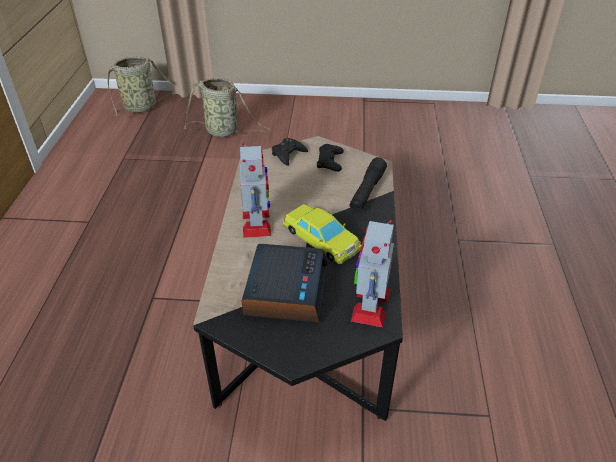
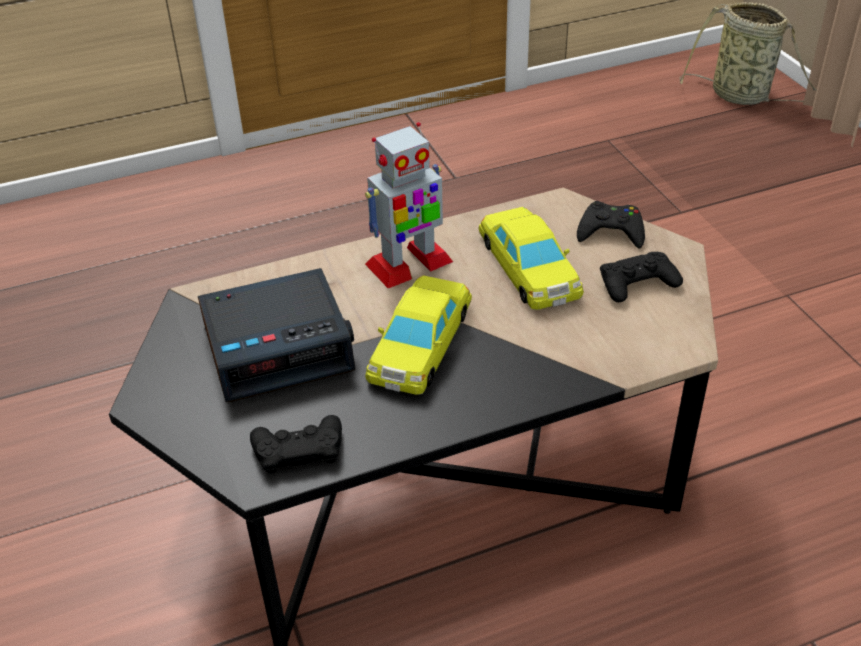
camera: 65 degrees right, 0 degrees up
basket [184,78,271,137] -> none
black flashlight [350,157,387,211] -> none
toy robot [351,220,394,327] -> black game controller [250,415,342,474]
none -> yellow toy car [479,207,584,310]

